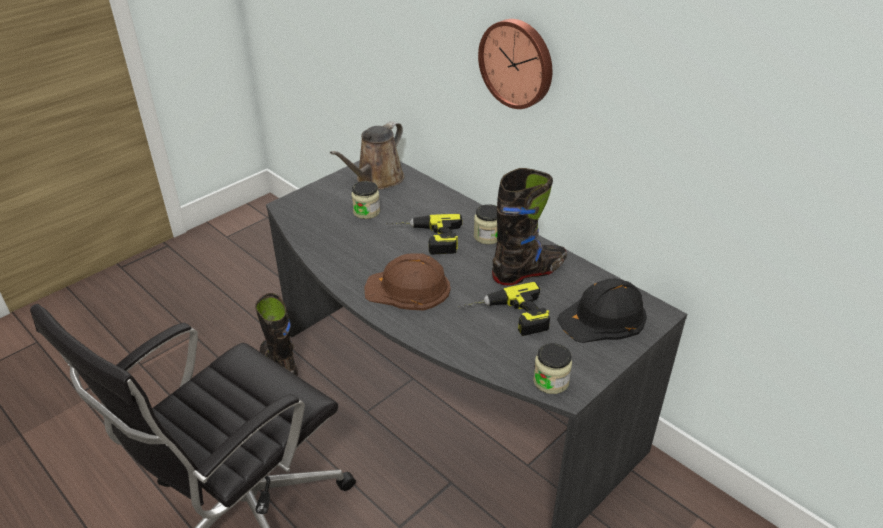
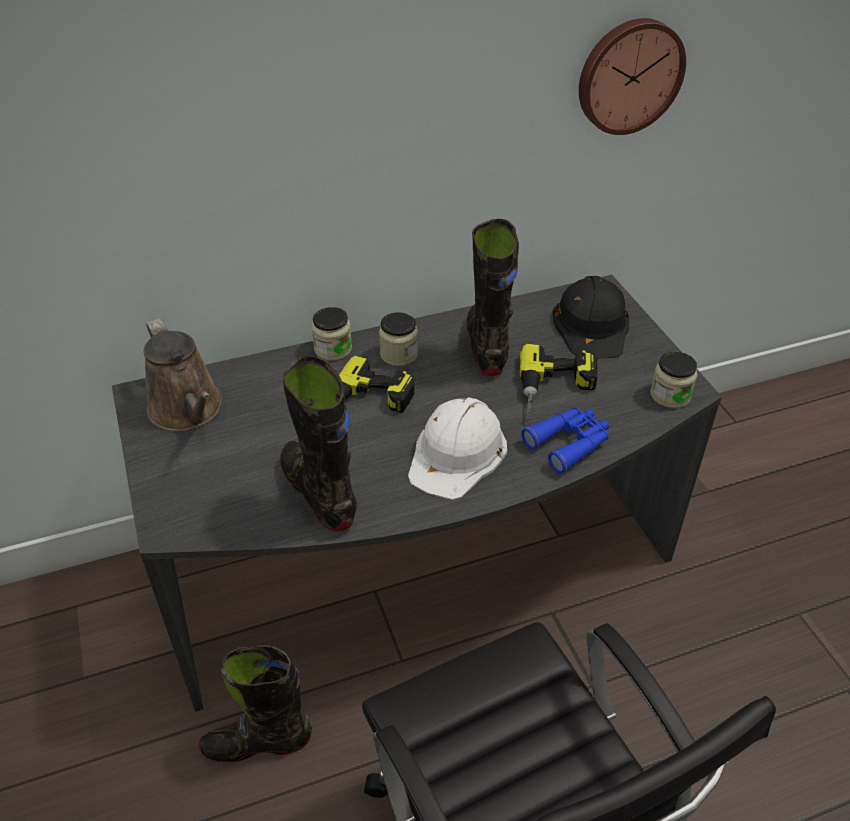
camera: 65 degrees left, 5 degrees up
jar [351,181,380,219] -> jar moved to [312,307,352,361]
brown hard hat [364,253,451,310] -> white hard hat [408,397,507,500]
wall clock [478,19,552,109] -> wall clock moved to [579,18,686,135]
none -> black boot [280,355,357,532]
none -> blue binoculars [521,407,609,474]

